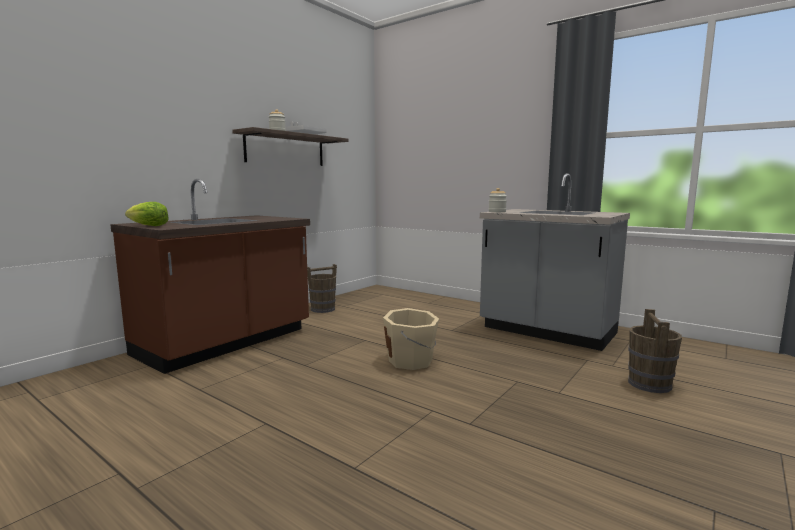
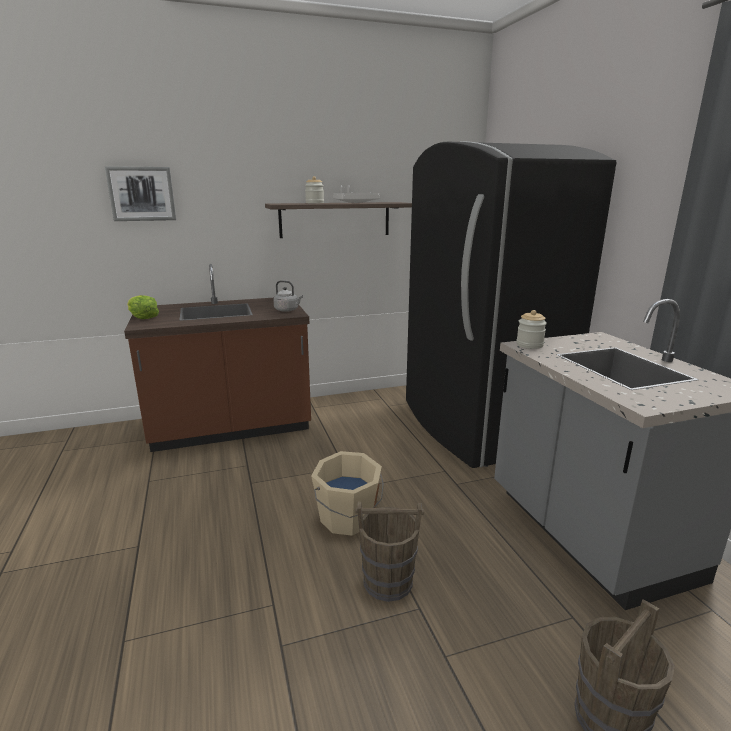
camera: 35 degrees right, 10 degrees up
brown bucket [307,264,337,313] -> brown bucket moved to [355,501,424,602]
none -> picture [105,166,176,221]
none -> grey kettle [273,280,303,312]
none -> black fridge [406,141,616,468]

